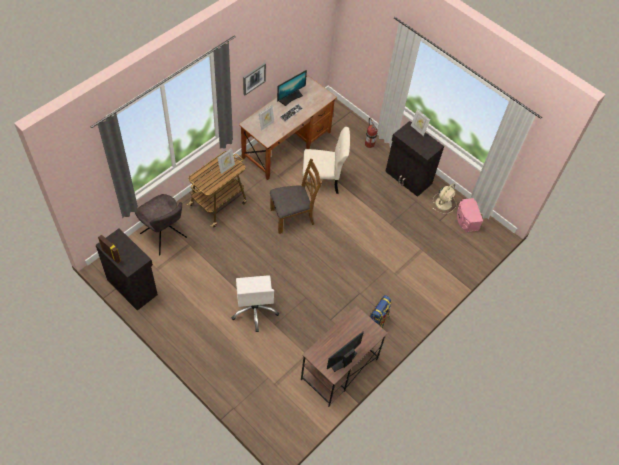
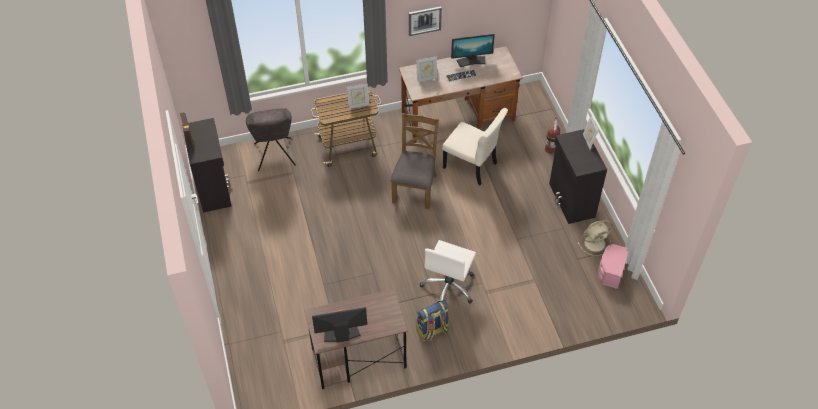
camera: 35 degrees right, 5 degrees down
white office chair [231,275,279,332] -> white office chair moved to [420,240,476,304]
brown chair [270,159,322,234] -> brown chair turned 90 degrees counterclockwise [391,113,439,209]

